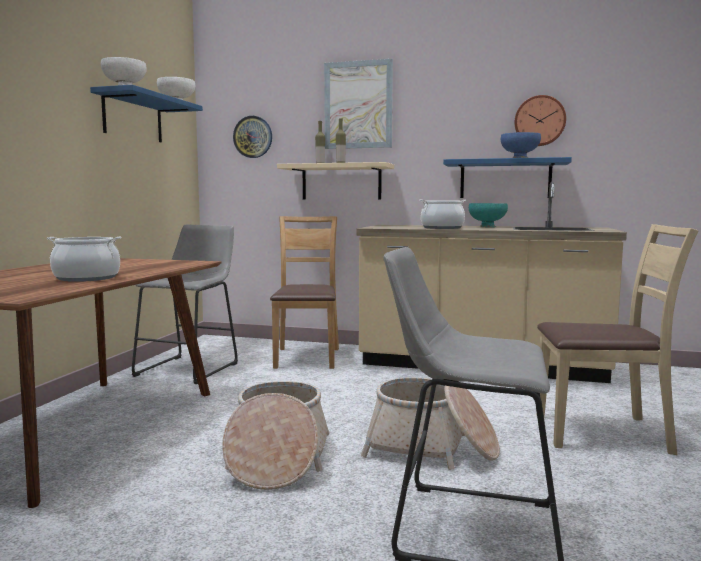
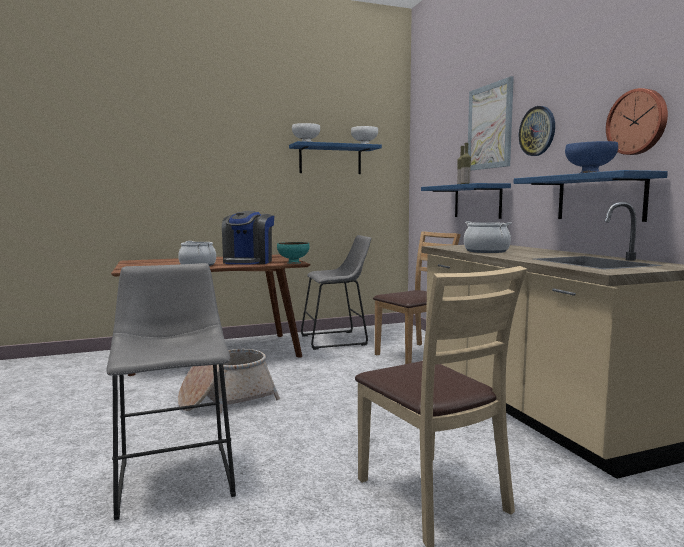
camera: 55 degrees right, 0 degrees up
wall clock [233,116,272,158] -> wall clock moved to [519,106,555,156]
beige shelf [277,162,394,200] -> blue shelf [421,183,511,219]
basket [361,377,500,470] -> none
turquoise bowl [469,203,508,227] -> turquoise bowl moved to [277,242,310,264]
none -> coffee machine [222,211,274,264]

